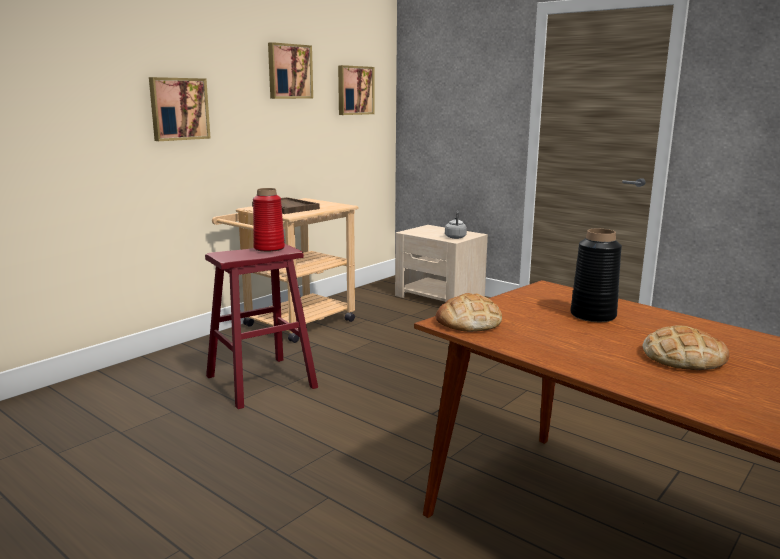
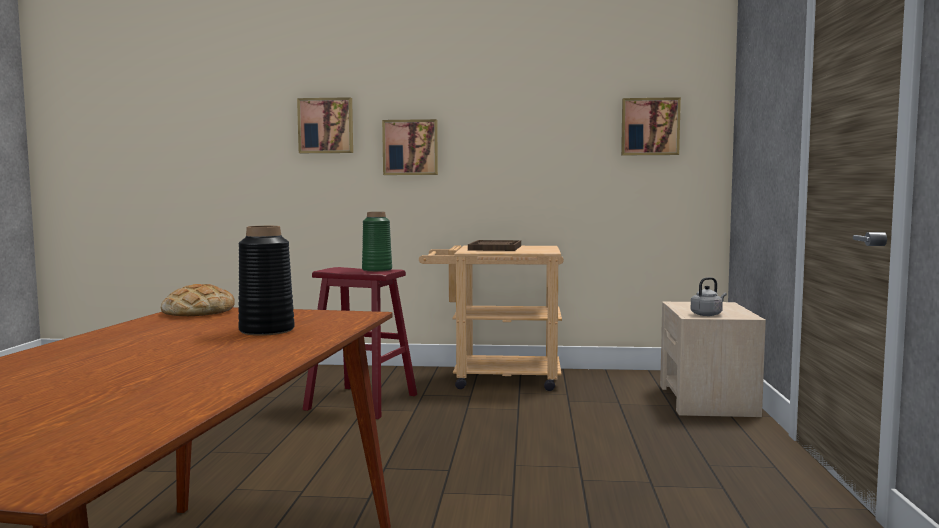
camera: 55 degrees right, 10 degrees down
red vase [253,188,285,252] -> green vase [362,212,392,272]
picture [268,42,313,99] -> picture moved to [297,97,353,153]
bread [642,325,729,370] -> none

